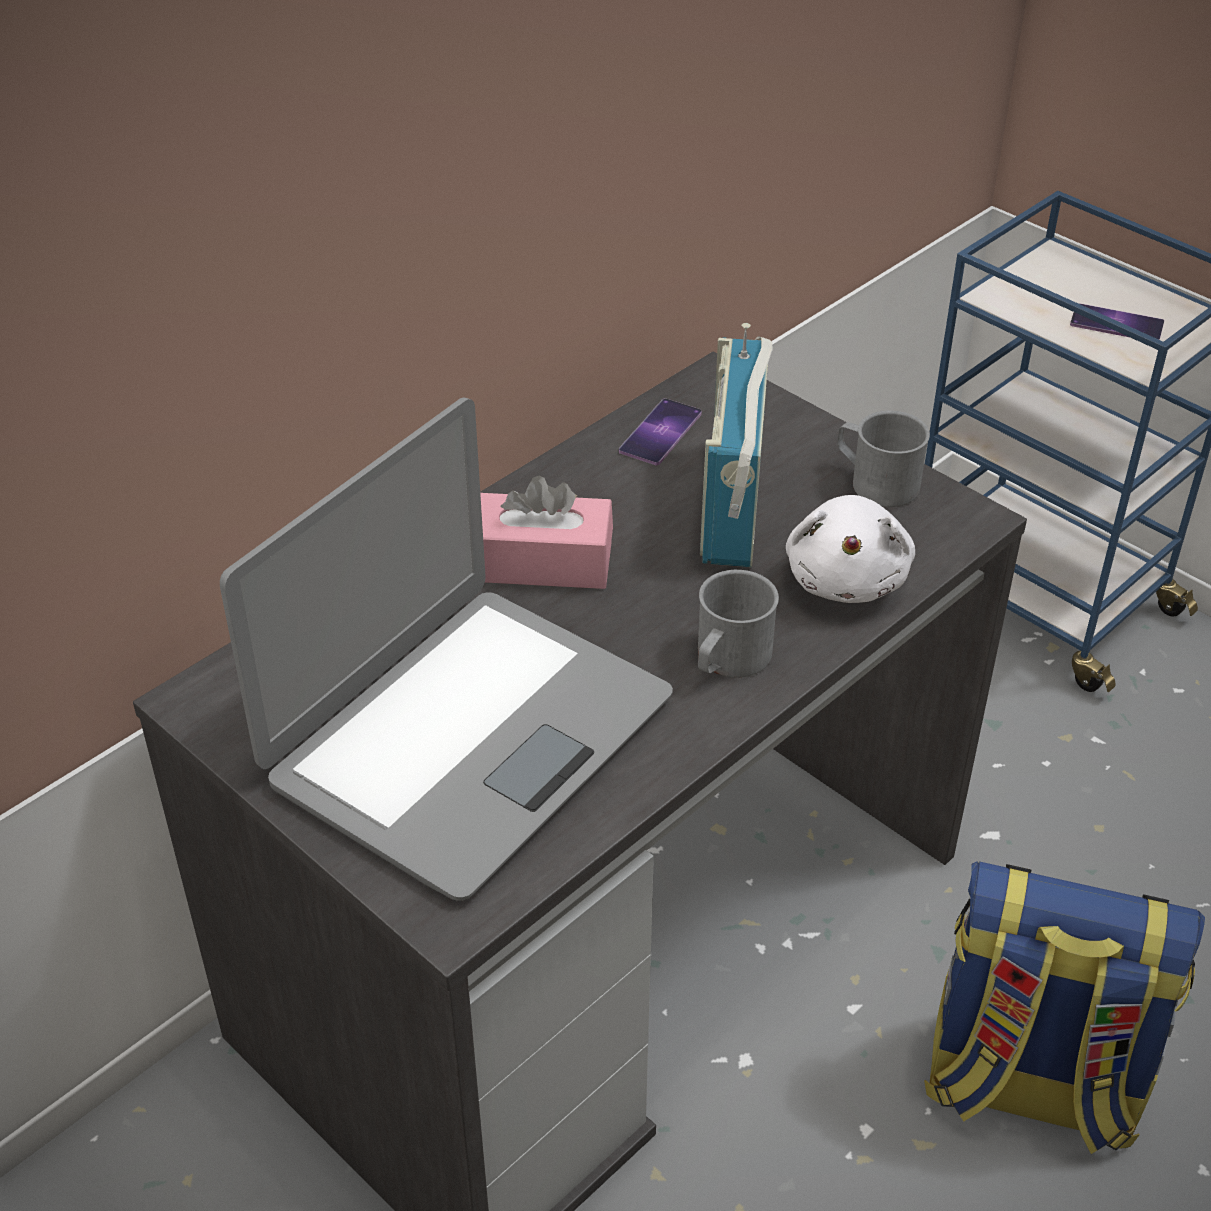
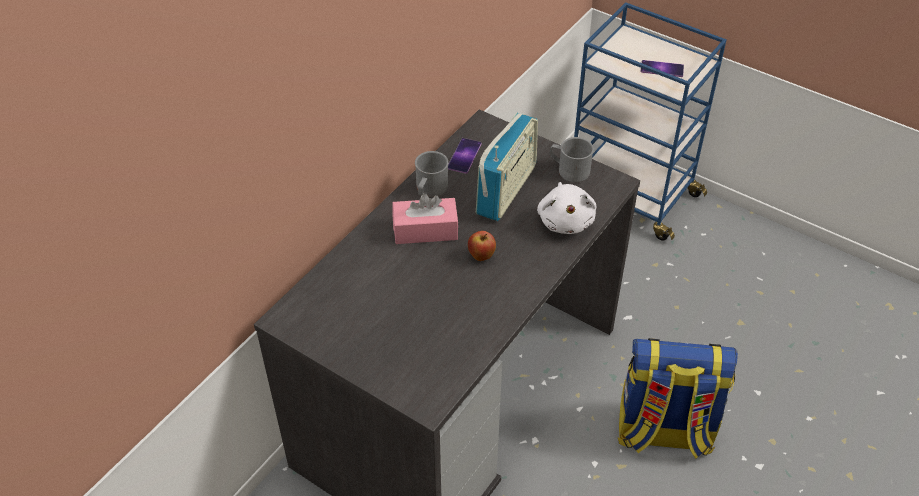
camera: 10 degrees left, 5 degrees up
laptop [220,398,673,901] -> none
grey mug [698,570,779,678] -> grey mug moved to [415,151,448,197]
radio [700,323,773,567] -> radio turned 150 degrees counterclockwise [476,113,538,221]
none -> apple [468,231,496,261]

